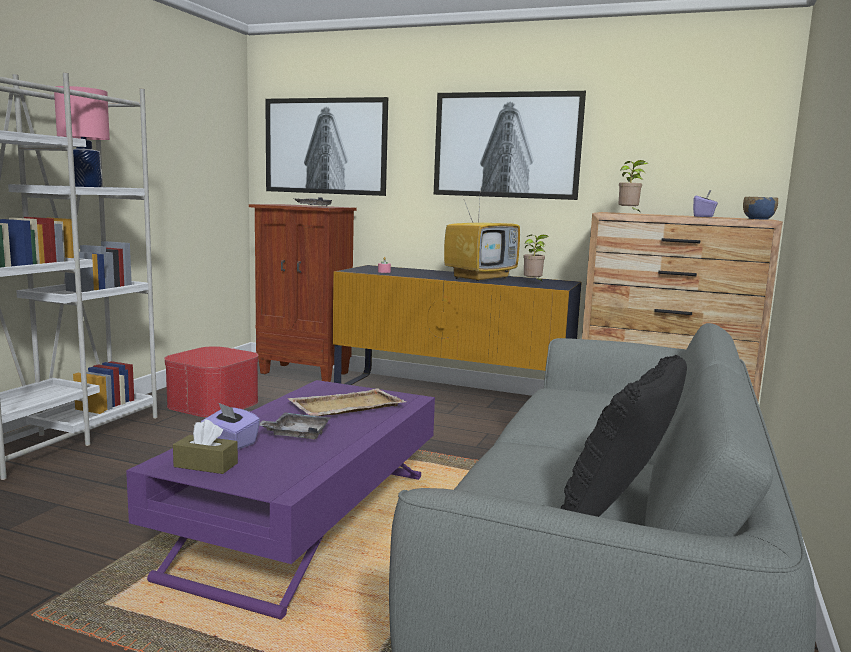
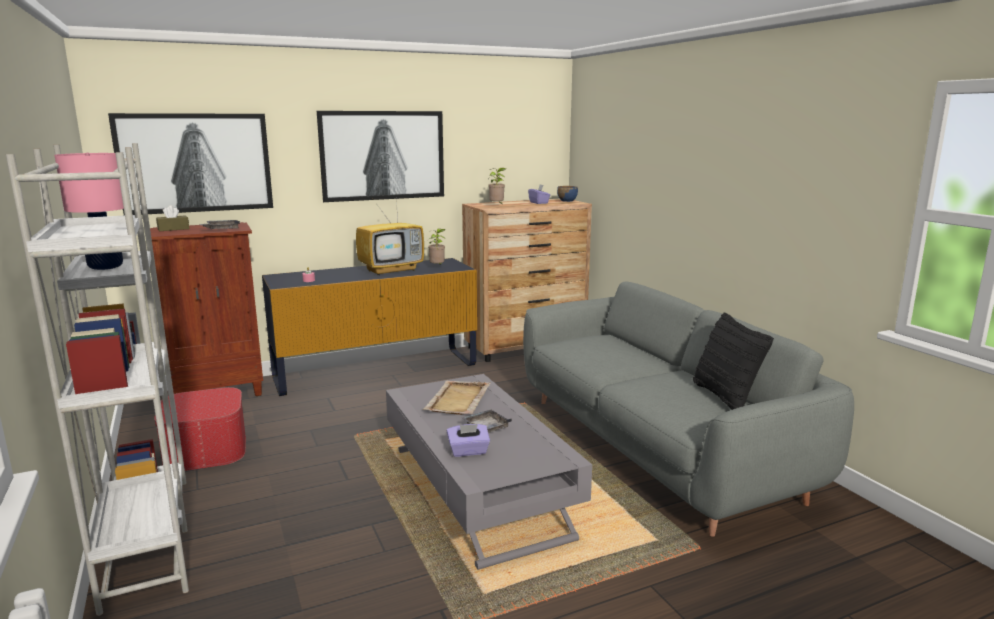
camera: 45 degrees left, 5 degrees up
purple coffee table [126,380,435,620] -> grey coffee table [386,374,592,570]
brown tissue box [173,420,238,474] -> brown tissue box moved to [156,205,189,231]
television [444,195,520,282] -> television turned 60 degrees clockwise [356,194,424,275]

